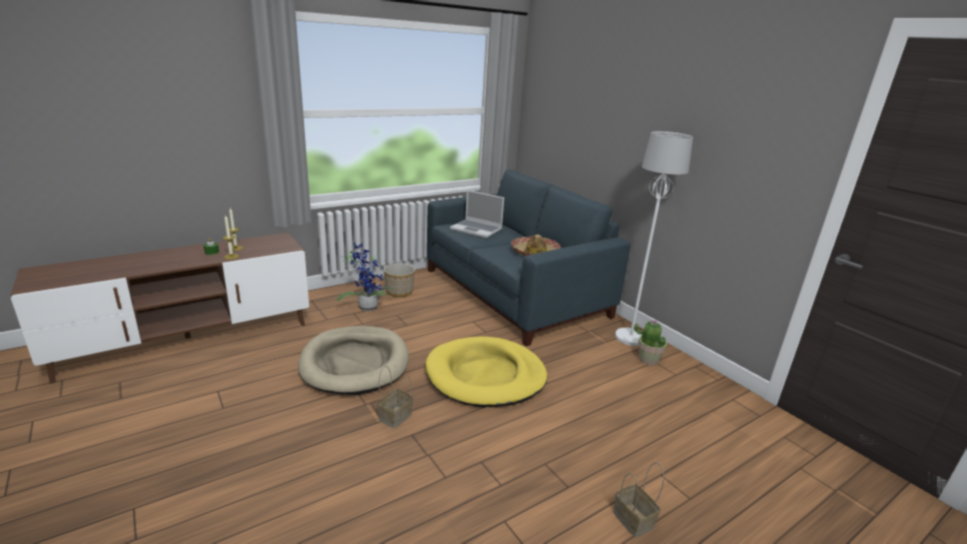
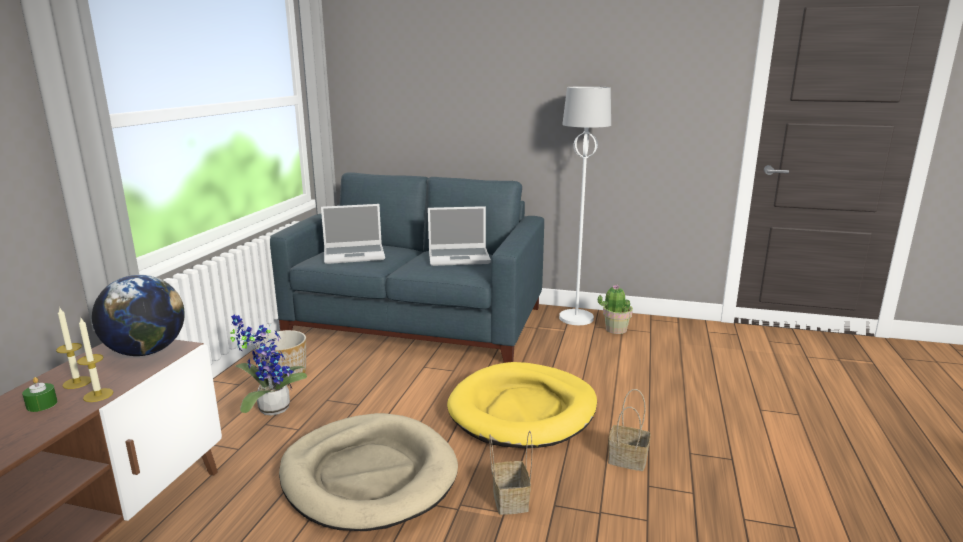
camera: 40 degrees left, 5 degrees down
hat [511,235,561,256] -> laptop [428,206,491,266]
basket [613,462,664,537] -> basket moved to [608,389,650,471]
none -> globe [92,275,185,356]

